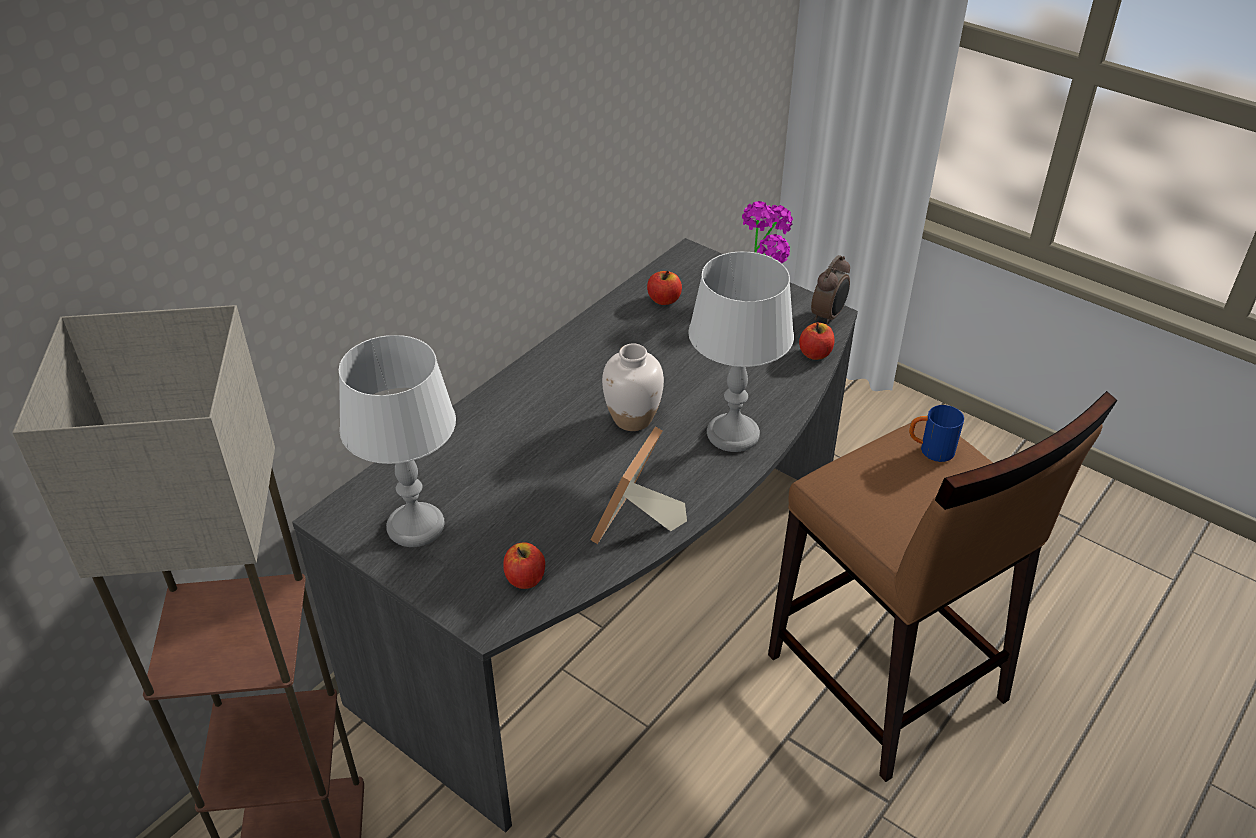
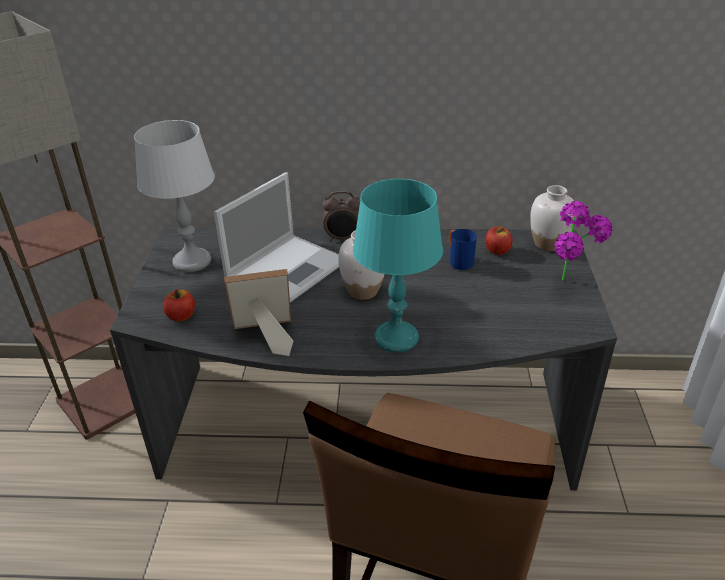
camera: 55 degrees right, 5 degrees down
grey table lamp [688,251,794,452] -> turquoise table lamp [353,179,443,353]
apple [799,323,834,360] -> none
alarm clock [811,255,850,325] -> alarm clock moved to [323,191,360,241]
blue mug [909,405,964,462] -> blue mug moved to [449,229,477,270]
none -> laptop [214,172,339,302]
none -> white vase [530,185,576,251]

